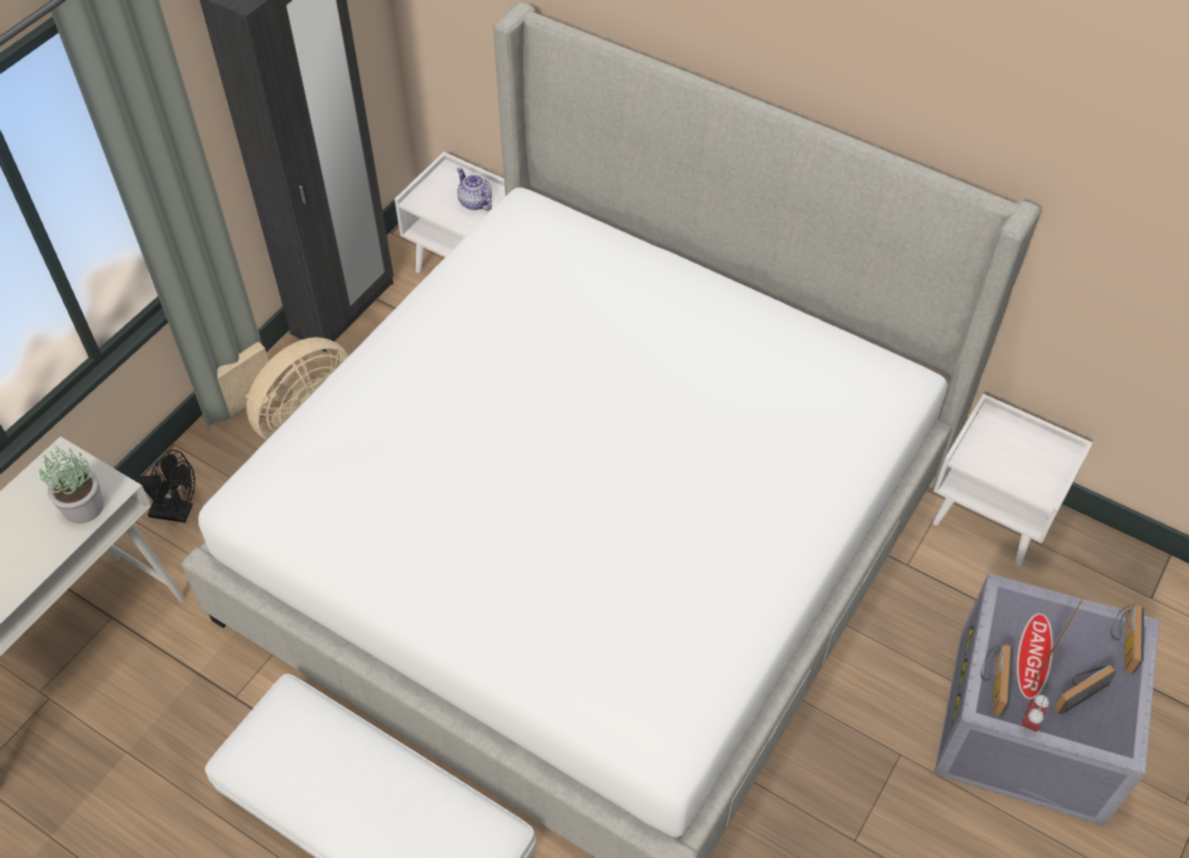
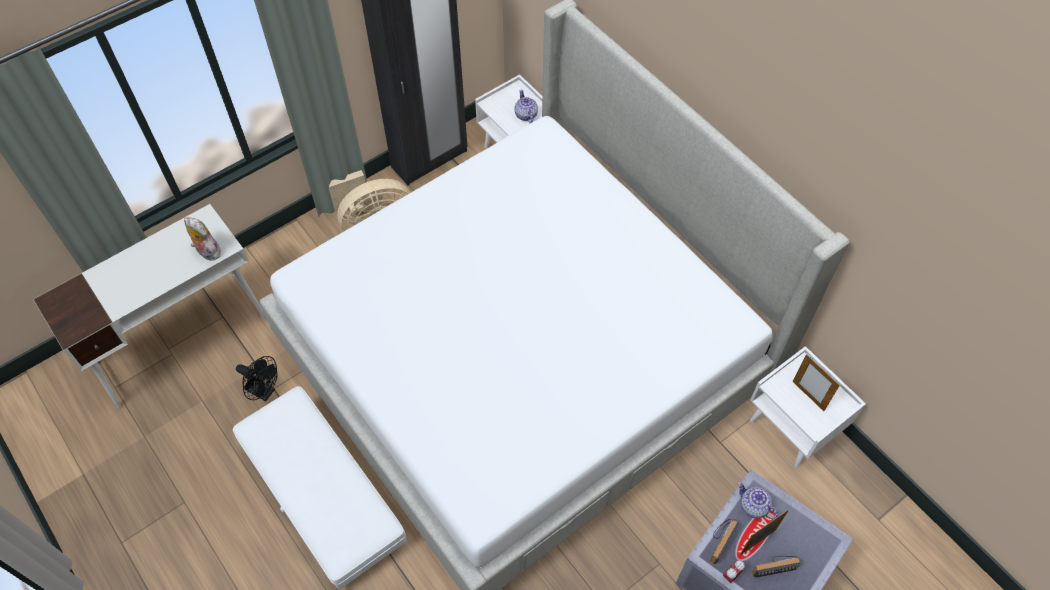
camera: 20 degrees right, 5 degrees up
potted plant [38,447,104,524] -> plush toy [184,217,222,261]
black fan [132,450,195,523] -> black fan moved to [236,356,278,401]
radio [1111,604,1144,674] -> none
none -> teapot [738,482,778,520]
none -> picture frame [792,354,840,411]

